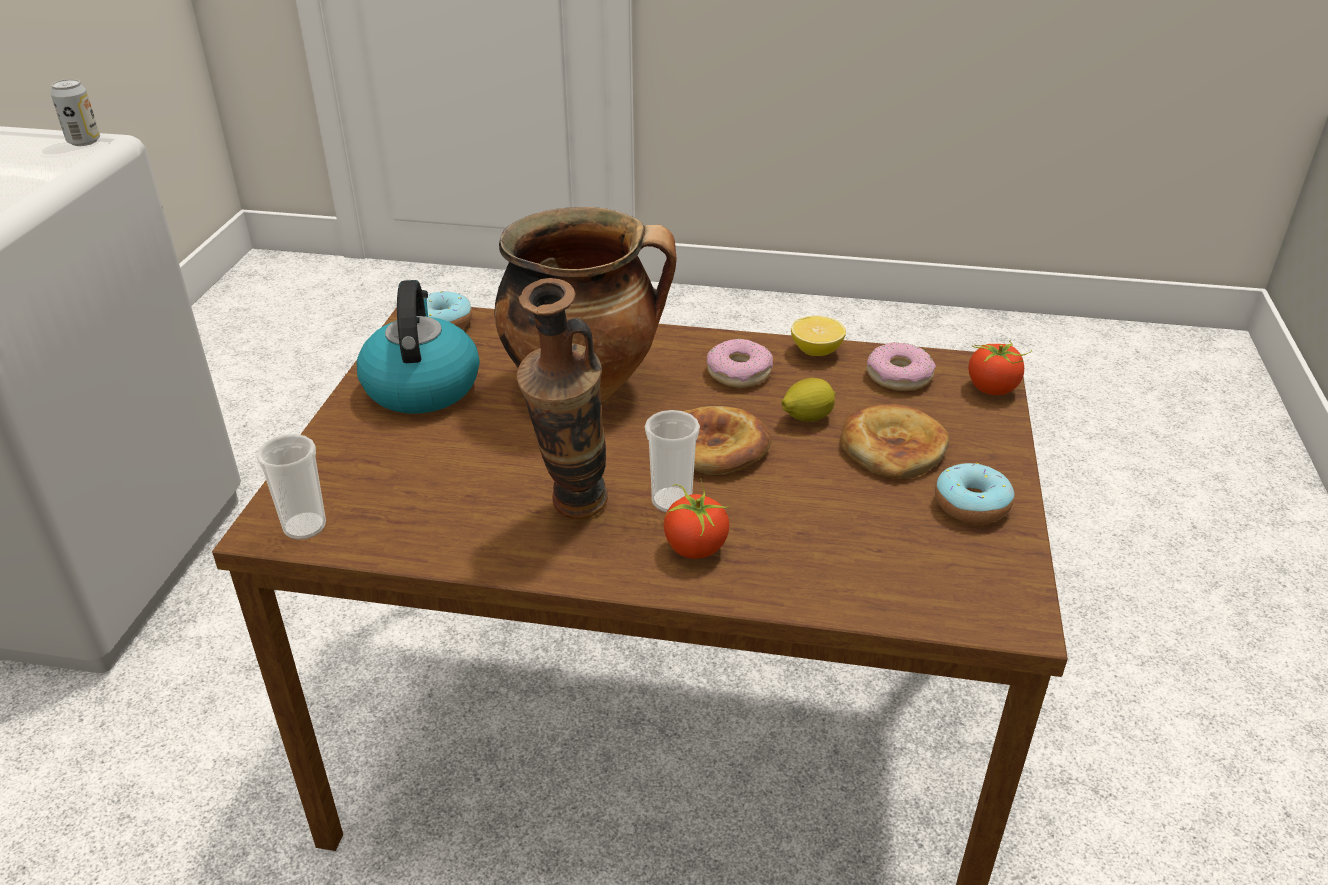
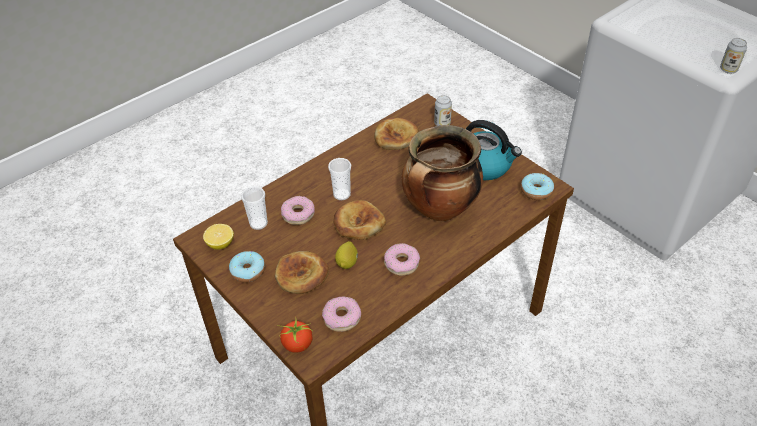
camera: 130 degrees right, 10 degrees up
cup [256,434,326,540] -> cup moved to [241,186,268,230]
vase [517,278,608,519] -> none
tomato [664,481,729,559] -> none
lemon [791,316,846,356] -> lemon moved to [203,224,234,250]
none -> donut [281,196,315,225]
none -> bread [374,118,419,150]
none -> can [434,95,452,126]

